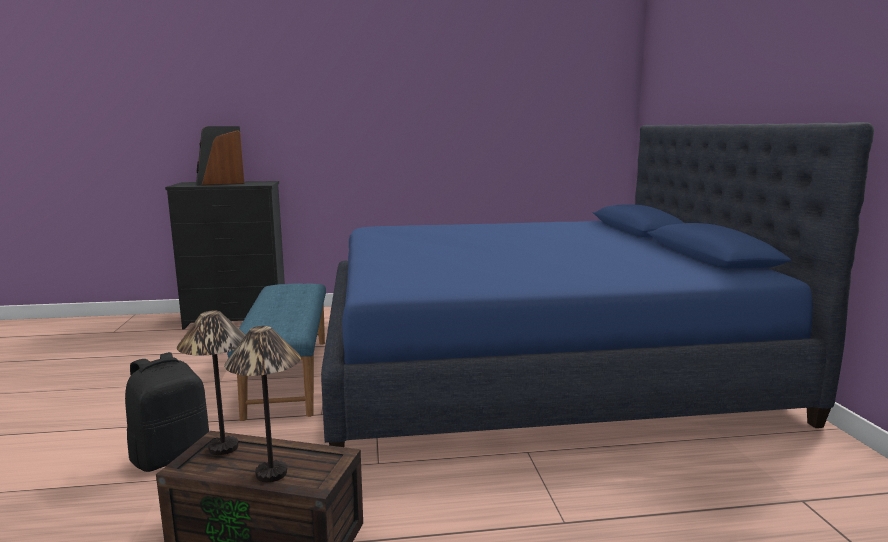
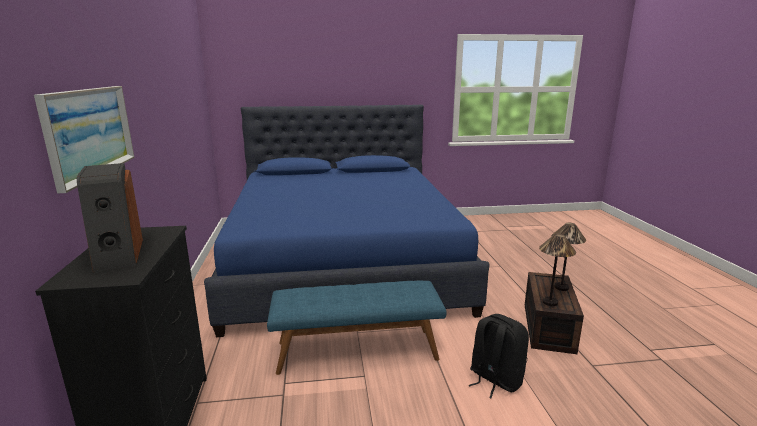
camera: 90 degrees left, 5 degrees up
none -> picture [34,86,135,193]

